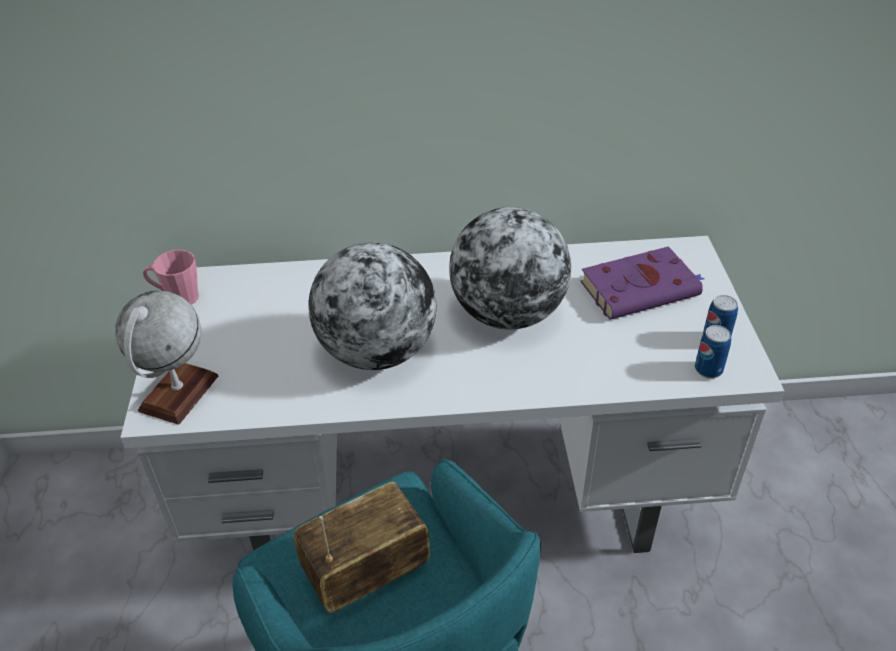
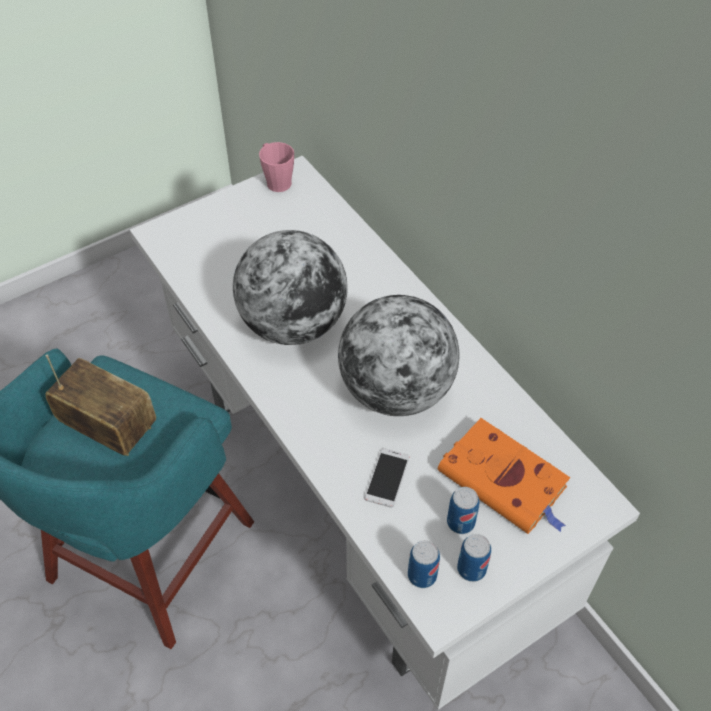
camera: 60 degrees right, 10 degrees up
globe [116,291,218,425] -> none
purple book [580,246,705,320] -> orange book [438,418,570,534]
none -> phone [365,448,409,508]
none -> can [447,487,479,534]

